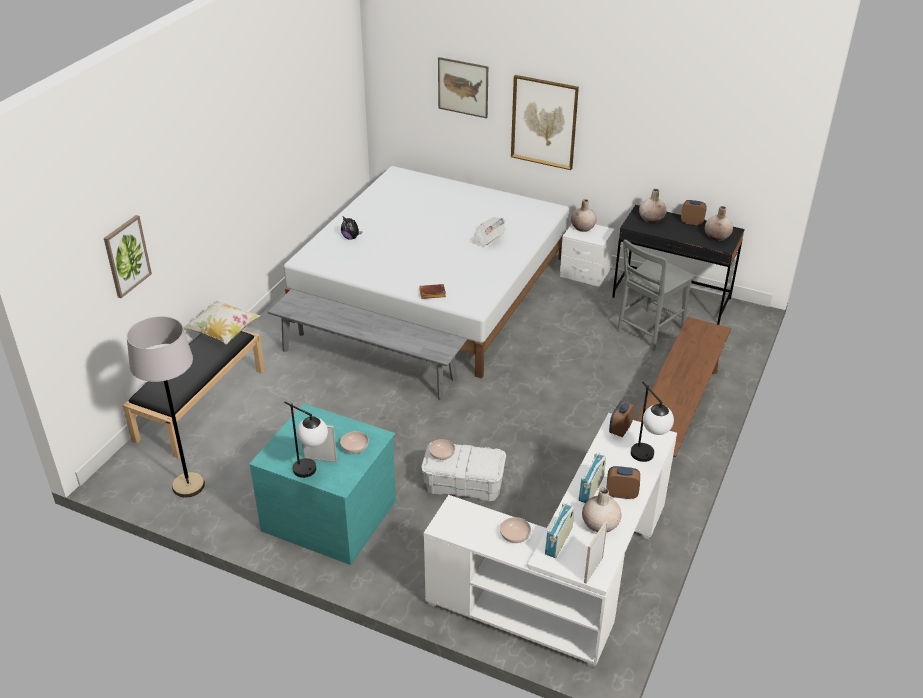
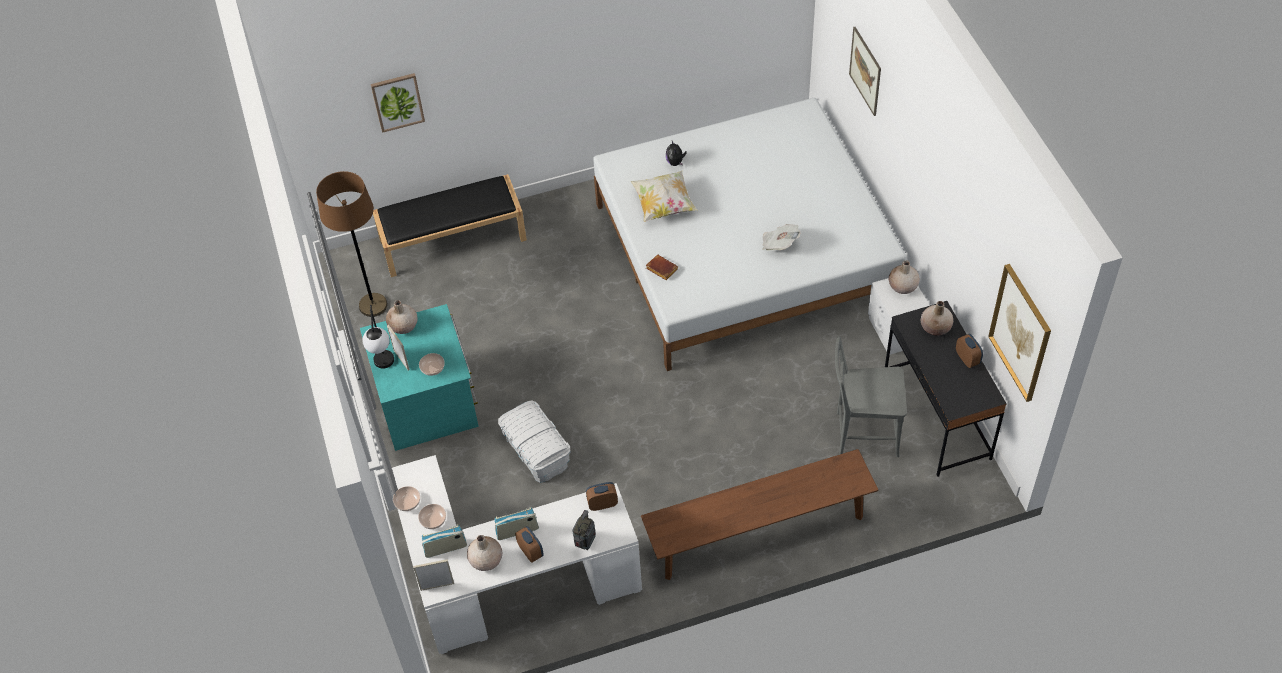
camera: 50 degrees right, 15 degrees up
grey floor lamp [127,316,205,497] -> brown floor lamp [316,171,387,317]
pillow [183,301,261,344] -> pillow moved to [631,171,698,222]
grey bench [268,289,467,400] -> none
bowl [429,439,455,460] -> bowl moved to [393,486,420,511]
picture [511,75,579,170] -> picture moved to [988,264,1051,402]
table lamp [631,382,674,462] -> radio [572,510,596,550]
beige vase [705,206,733,241] -> beige vase moved to [386,300,418,334]

